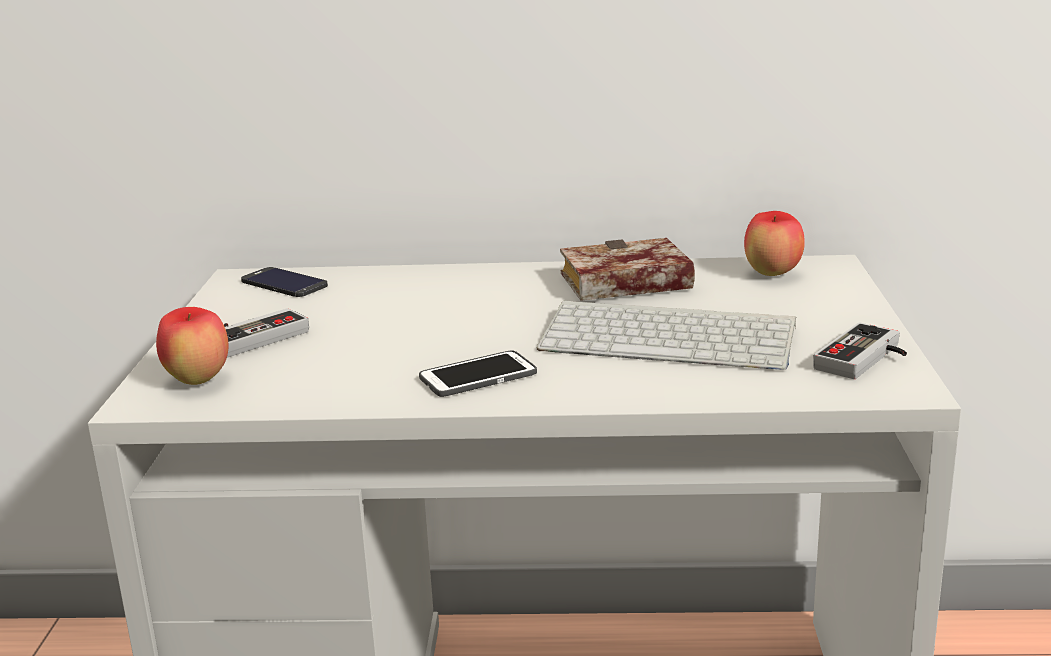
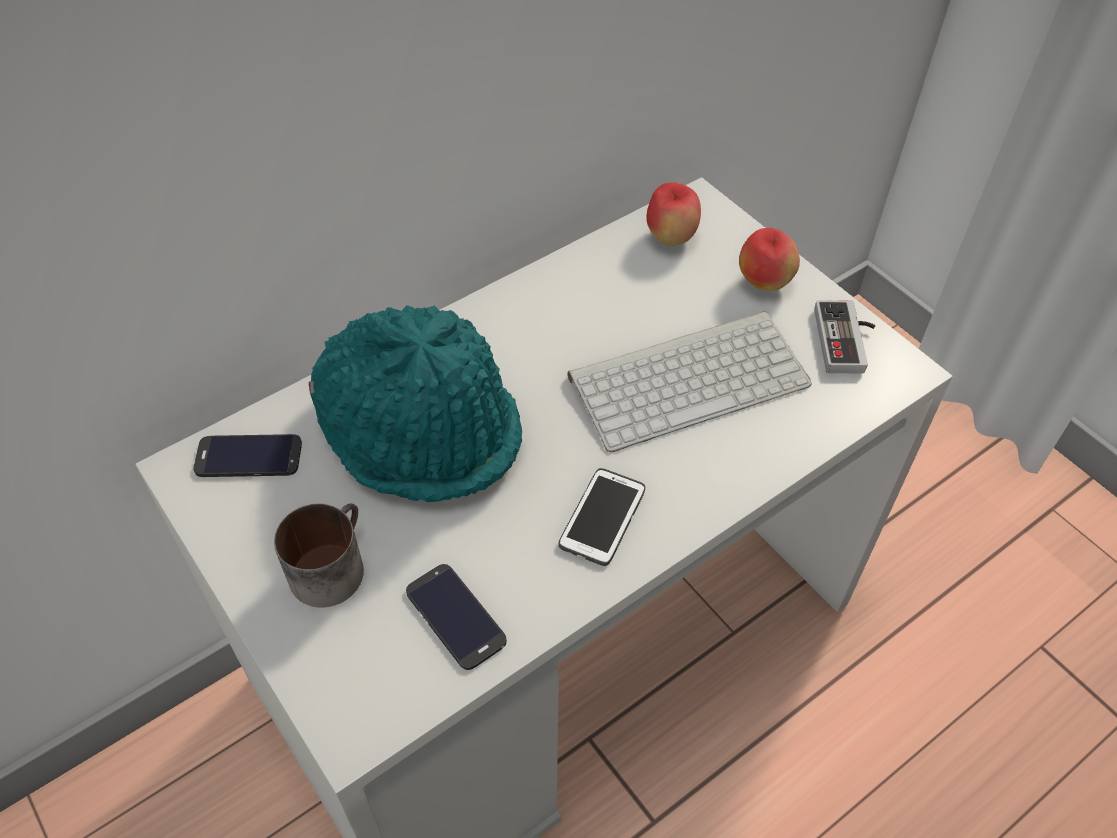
camera: 40 degrees left, 30 degrees up
apple [156,307,228,385] -> apple moved to [739,228,800,291]
game controller [224,308,309,357] -> mug [274,503,364,608]
book [560,238,695,301] -> none
none -> turquoise hat [308,305,522,502]
none -> phone [406,564,507,670]

